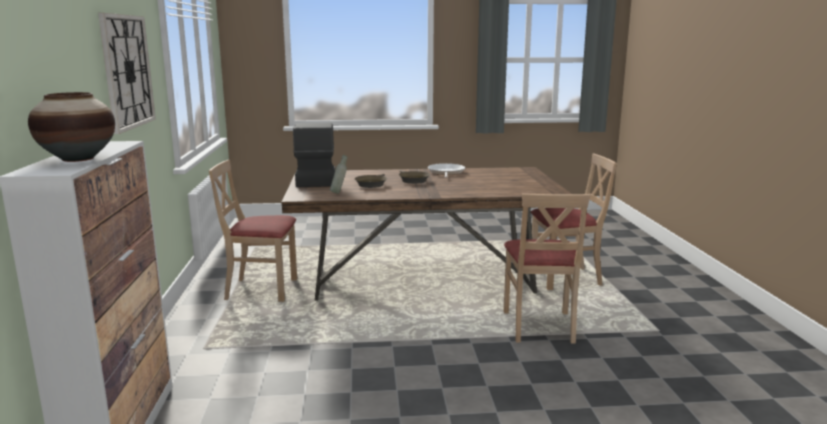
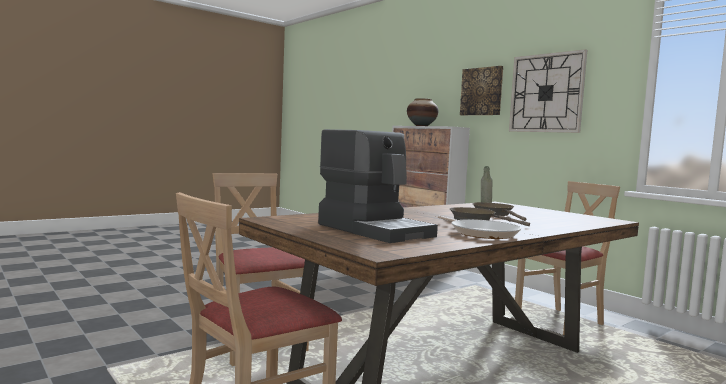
camera: 145 degrees right, 10 degrees down
coffee machine [293,123,335,187] -> coffee machine moved to [318,129,438,243]
none -> picture [460,66,503,115]

